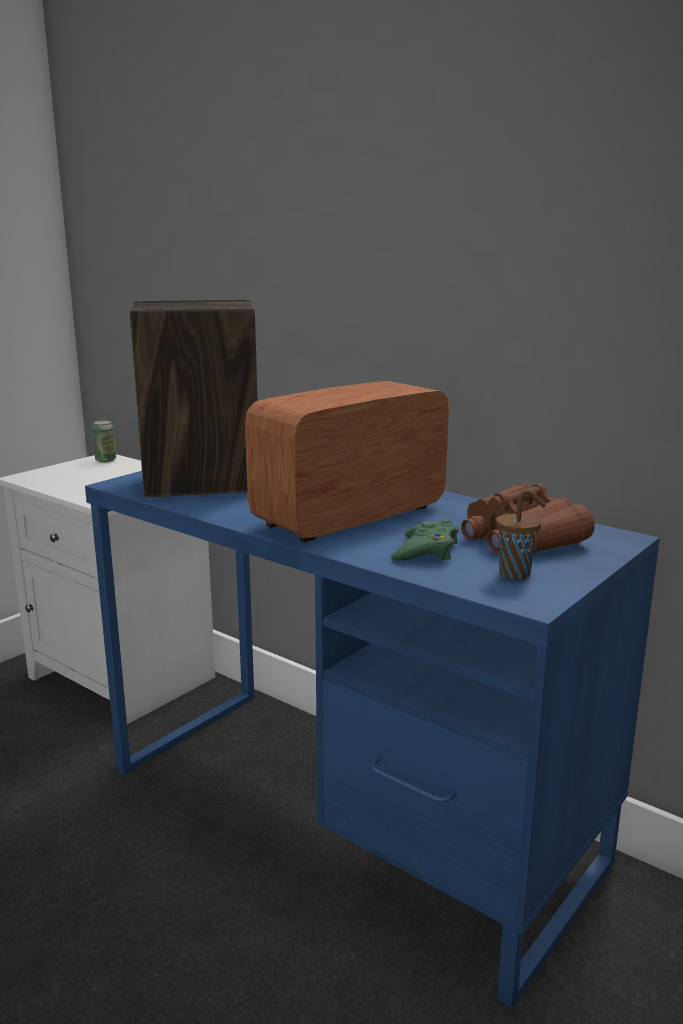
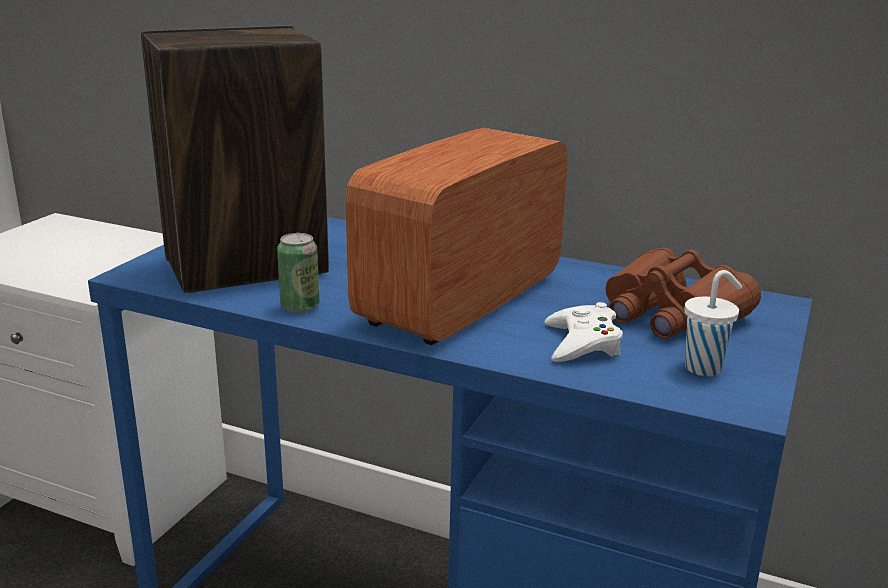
camera: 15 degrees left, 5 degrees up
can [92,420,116,462] -> can moved to [277,233,319,313]
green game controller [391,519,459,561] -> white game controller [544,302,623,362]
brown cup [496,489,546,580] -> white cup [684,270,742,376]

